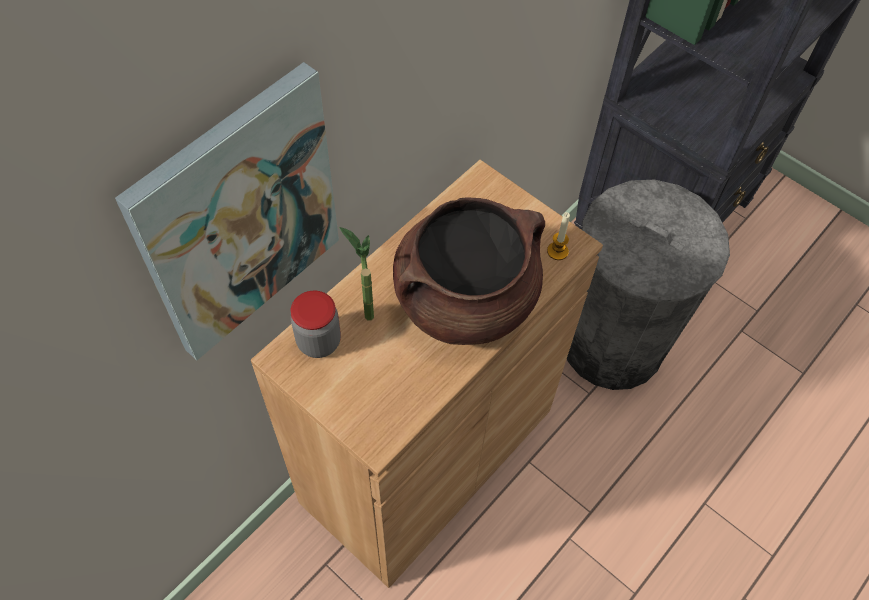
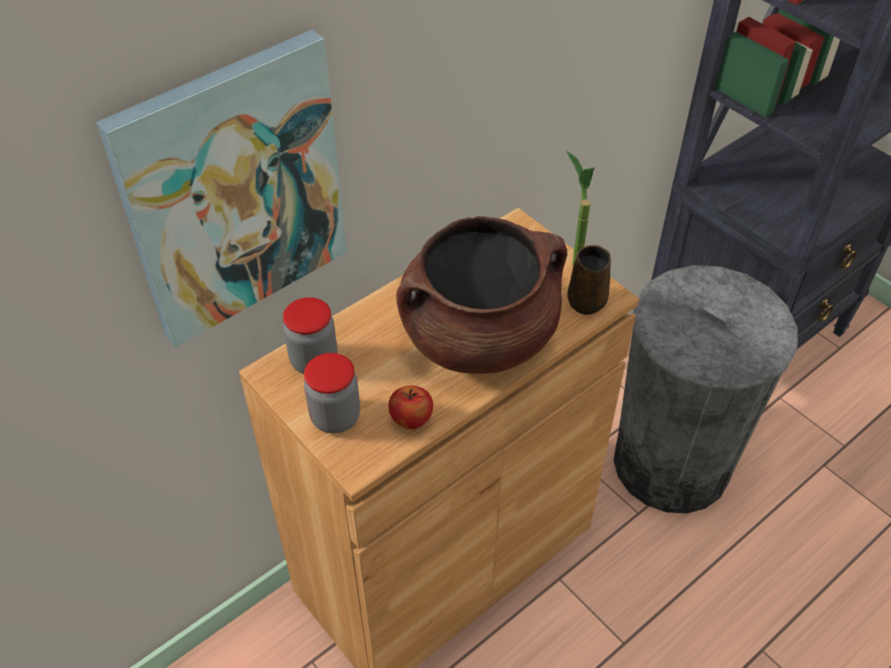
camera: 10 degrees right, 10 degrees down
potted plant [339,227,374,321] -> potted plant moved to [566,151,595,266]
candle [547,212,570,260] -> brown mug [567,245,611,315]
none -> jar [304,353,360,434]
none -> apple [388,386,433,429]

